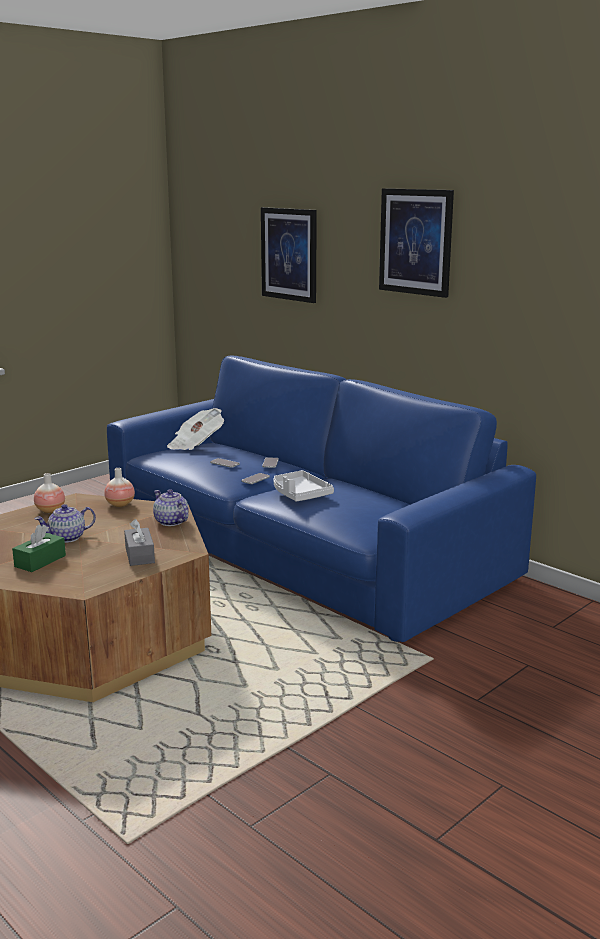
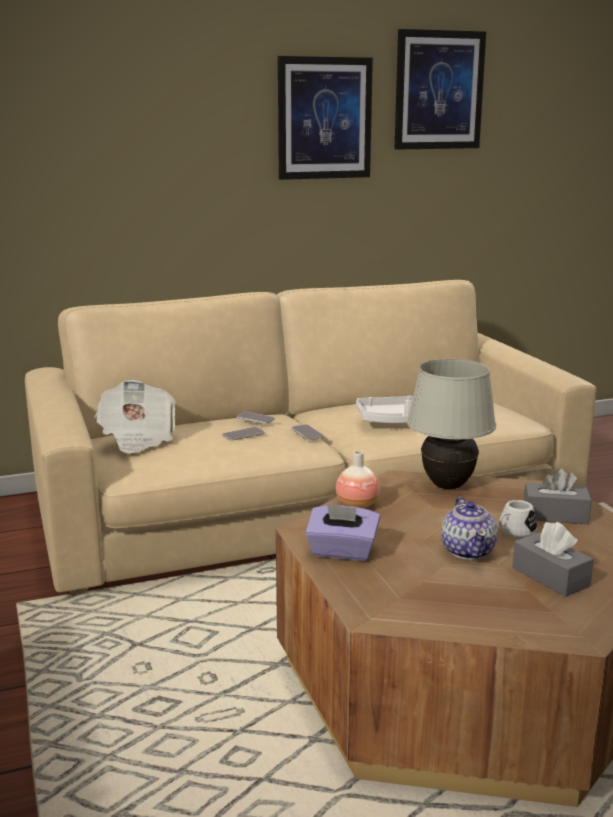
camera: 65 degrees left, 0 degrees up
green tissue box [12,525,66,572] -> grey tissue box [512,522,594,597]
vase [34,473,65,513] -> purple tissue box [305,504,380,561]
blue sofa [107,355,536,642] -> beige sofa [25,280,596,594]
teapot [153,489,189,526] -> white table lamp [407,359,496,489]
picture [261,207,317,303] -> picture moved to [394,29,486,150]
none -> white mug [499,500,537,537]

